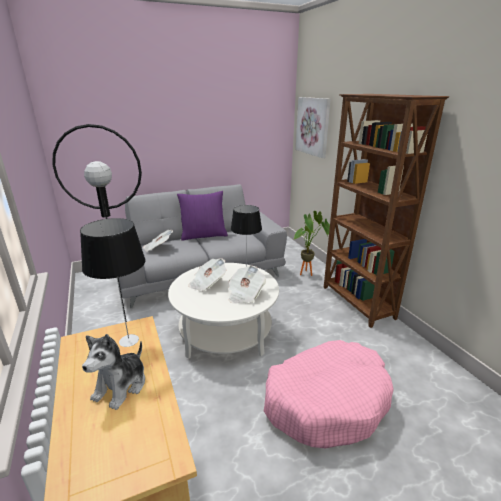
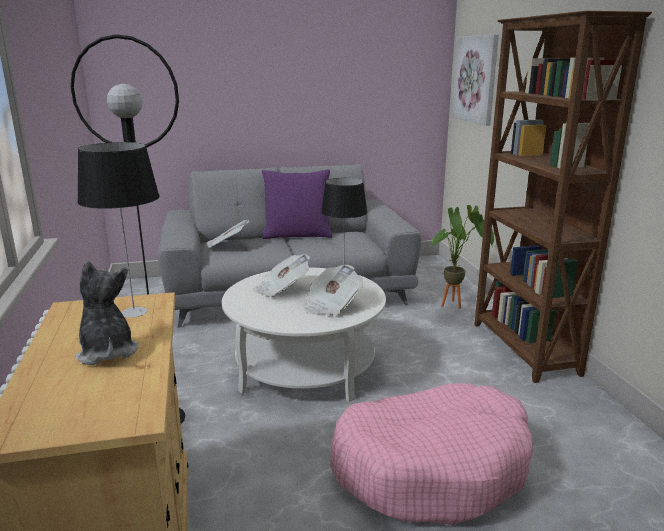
camera: 10 degrees right, 5 degrees down
plush toy [82,334,145,410] -> plush toy turned 120 degrees clockwise [75,261,138,365]

